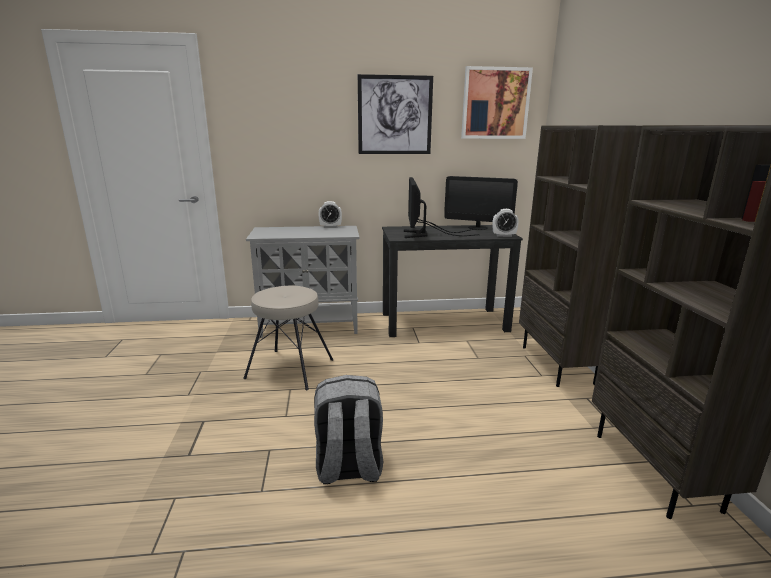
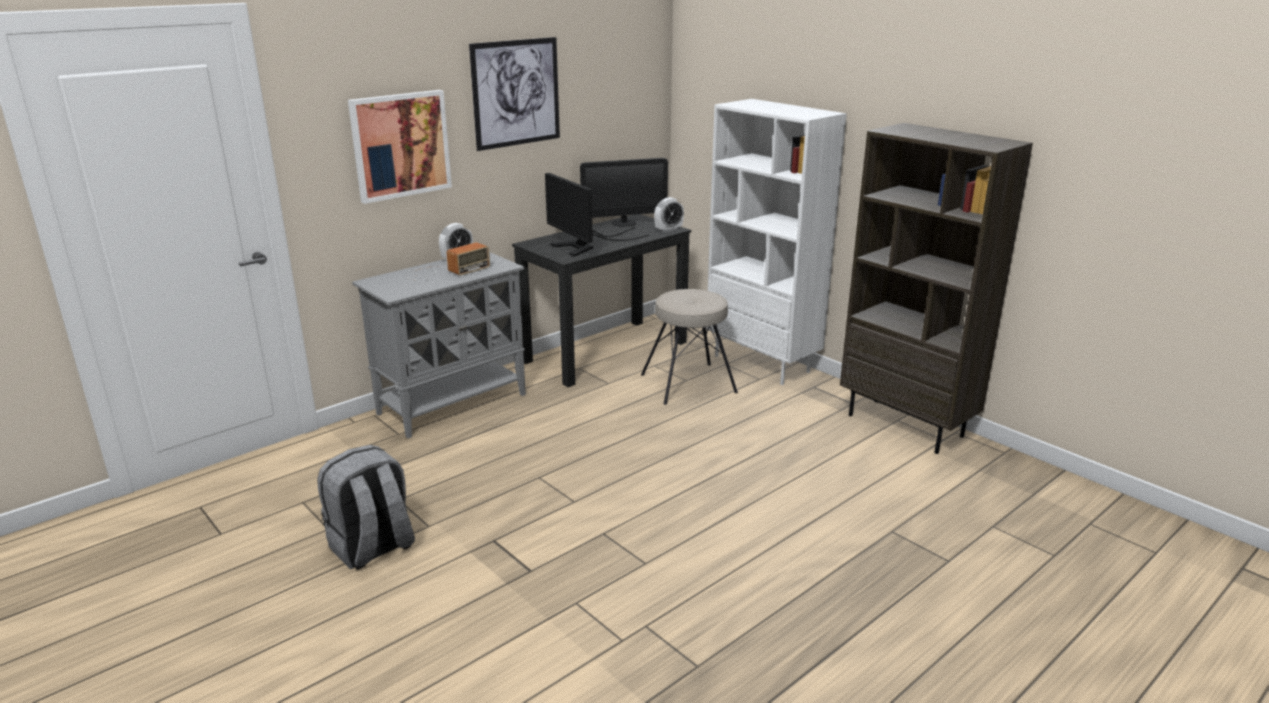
camera: 35 degrees left, 5 degrees up
beige stool [243,285,333,390] -> beige stool moved to [641,289,738,405]
grey backpack [314,375,383,484] -> grey backpack moved to [317,445,415,570]
picture [461,66,533,139] -> picture moved to [348,90,452,204]
brown bookcase [519,125,642,387] -> white bookcase [706,99,847,385]
none -> radio [406,242,490,281]

